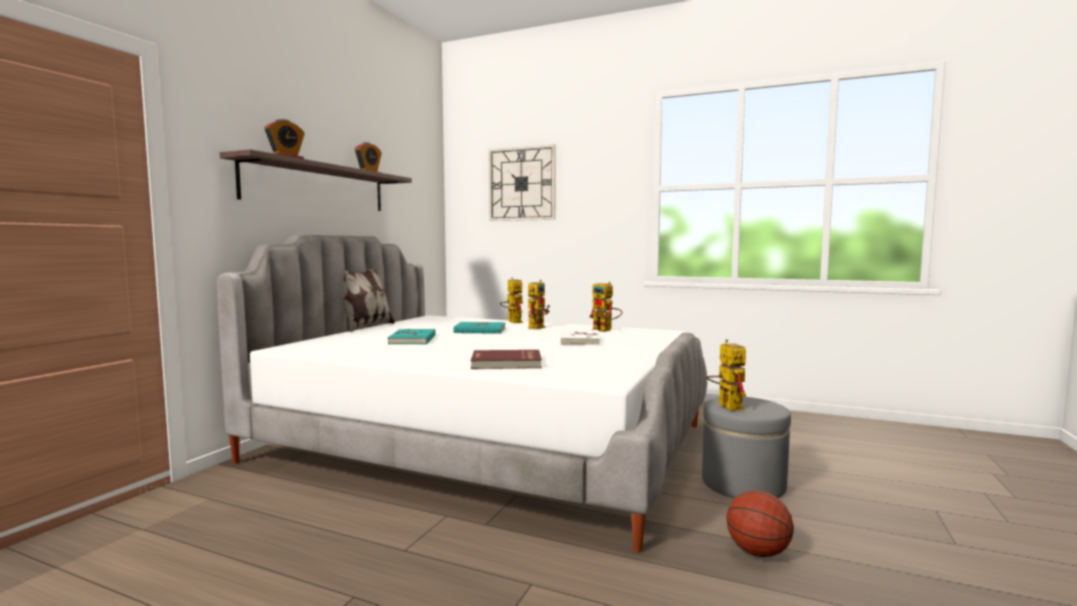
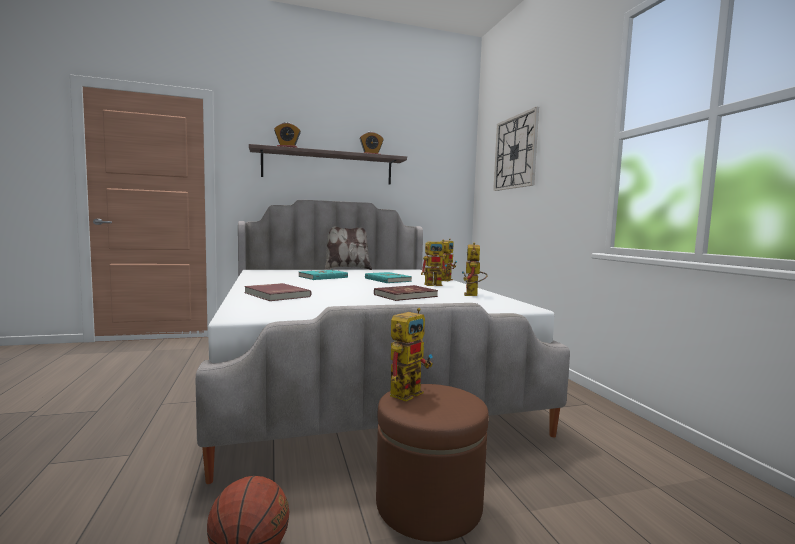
camera: 50 degrees right, 0 degrees up
white book [560,329,600,345] -> red book [374,285,438,301]
grey ottoman [702,397,791,499] -> brown ottoman [376,384,489,542]

